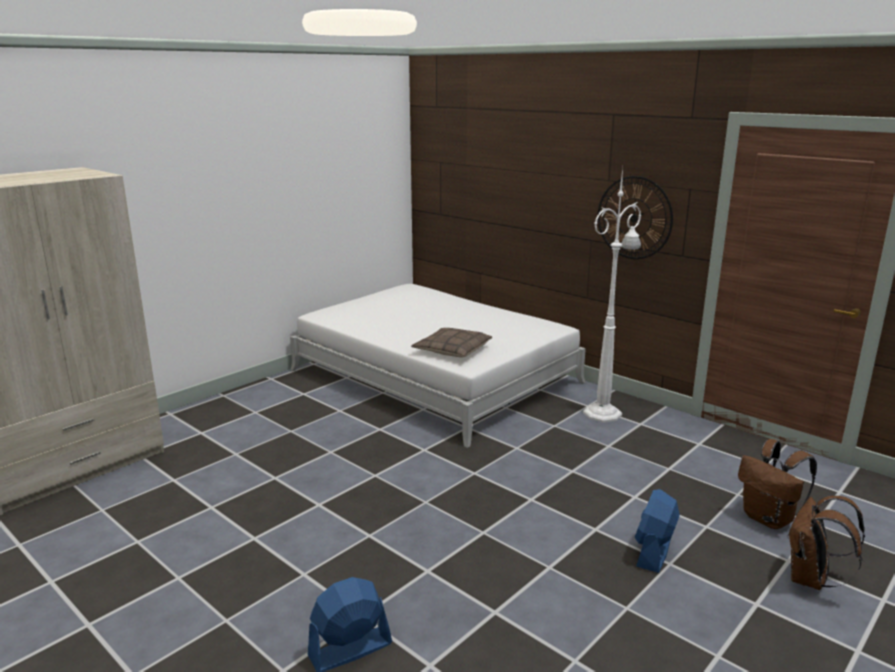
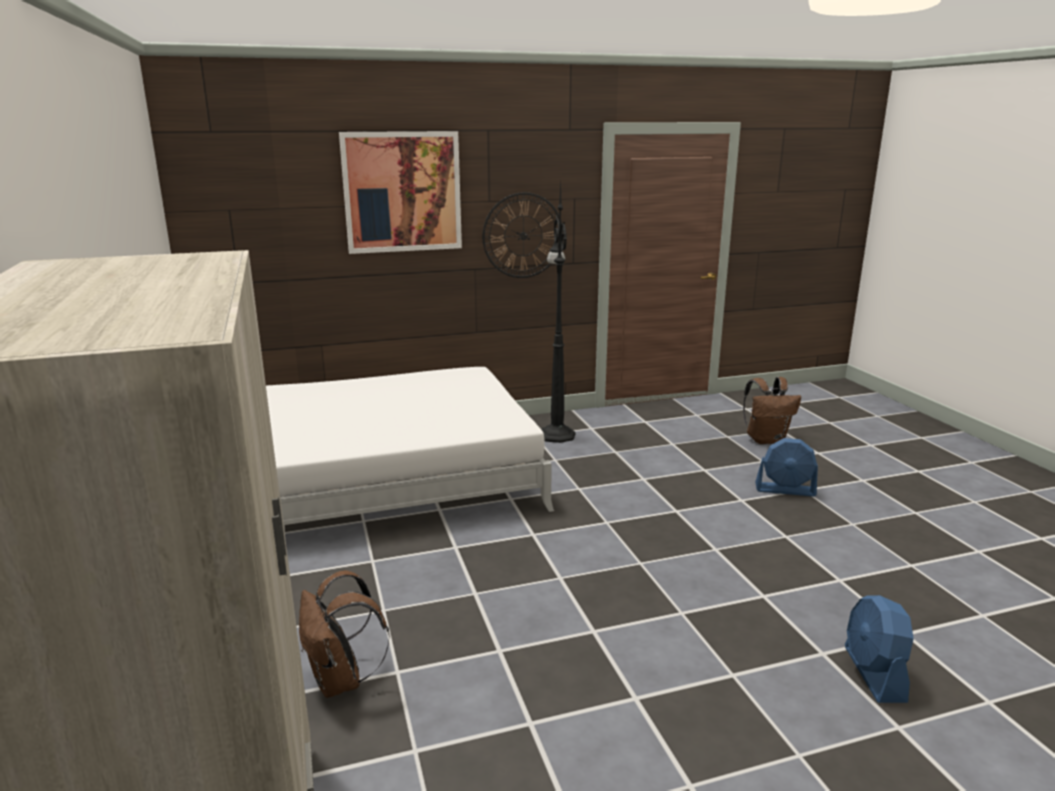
camera: 60 degrees left, 0 degrees up
pillow [411,328,492,357] -> none
white floor lamp [583,168,641,423] -> black floor lamp [541,181,576,443]
blue fan [634,489,680,573] -> blue fan turned 45 degrees counterclockwise [755,438,818,496]
brown backpack [787,496,865,590] -> brown backpack moved to [299,570,390,698]
none -> picture [339,131,462,254]

